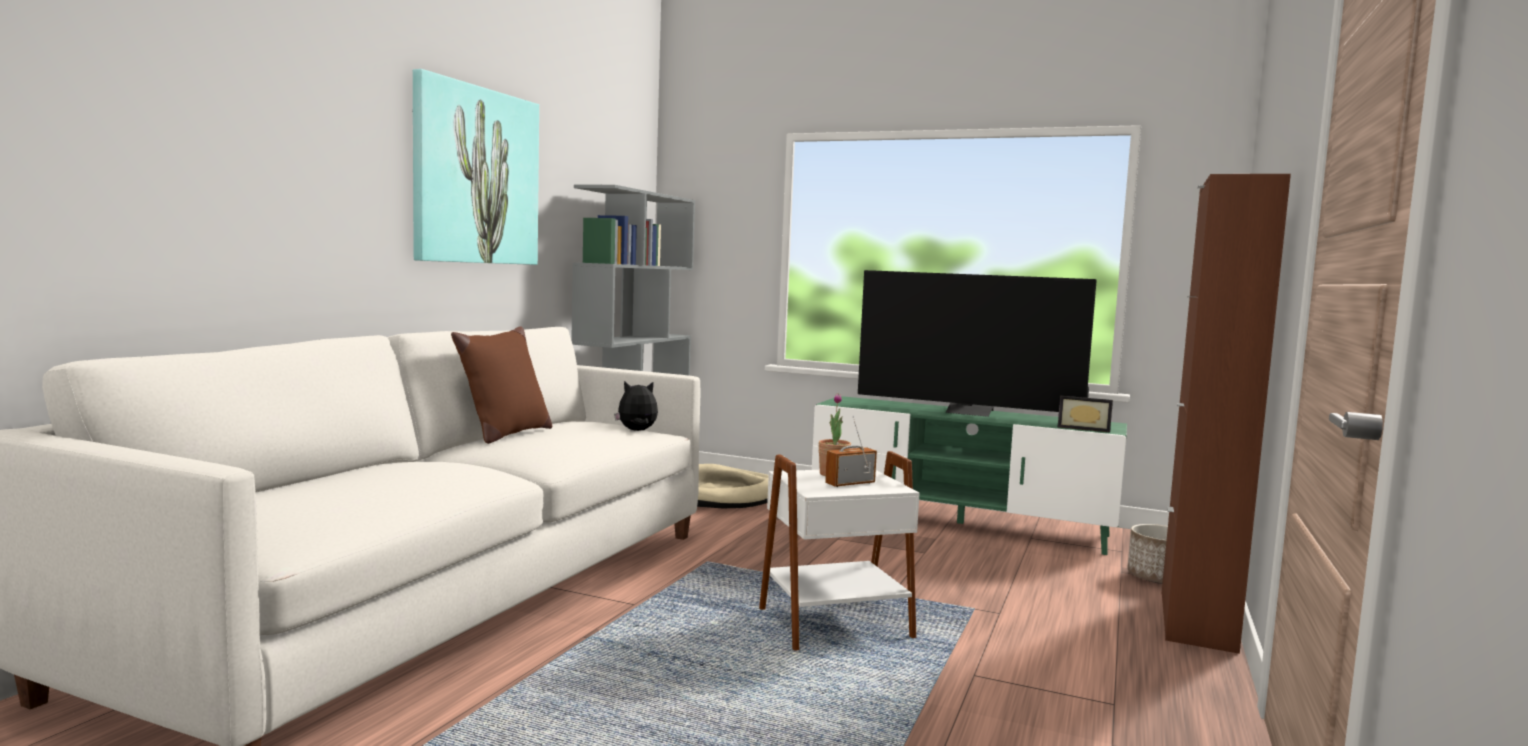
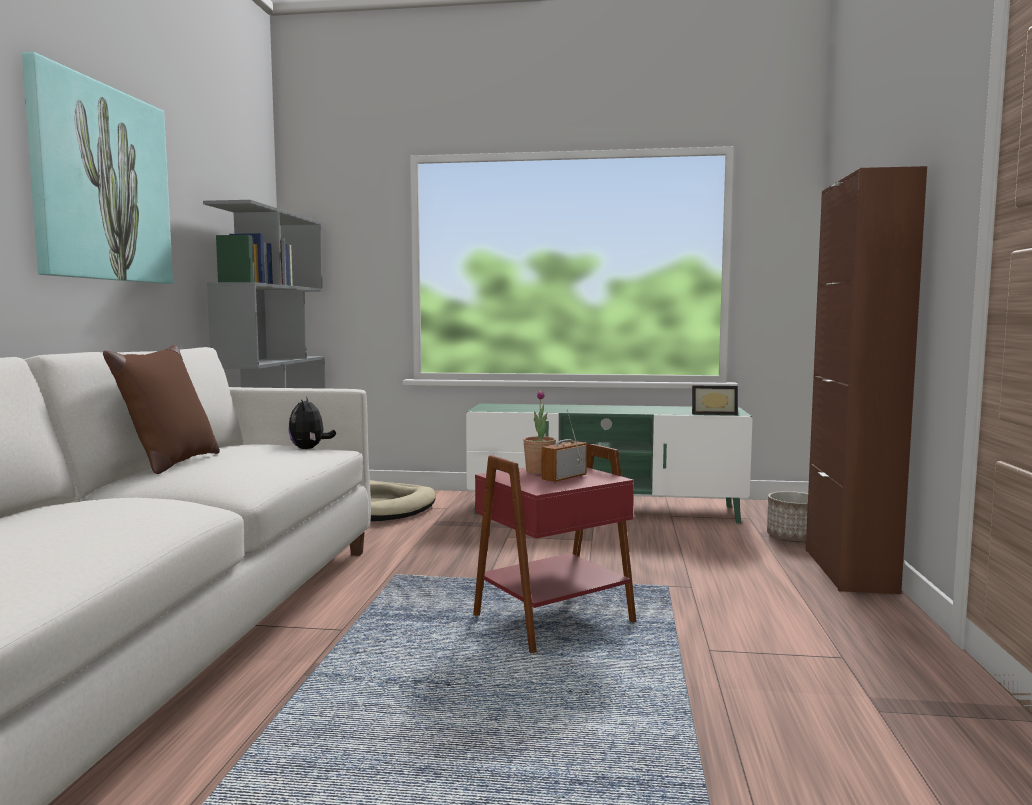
camera: 15 degrees left, 0 degrees up
plush toy [614,381,658,431] -> plush toy turned 75 degrees counterclockwise [288,396,336,449]
white side table [759,451,920,651] -> red side table [473,444,636,653]
television [858,270,1097,417] -> none

